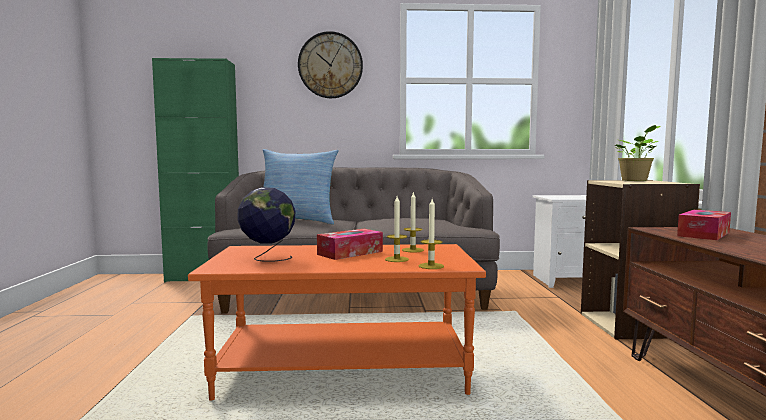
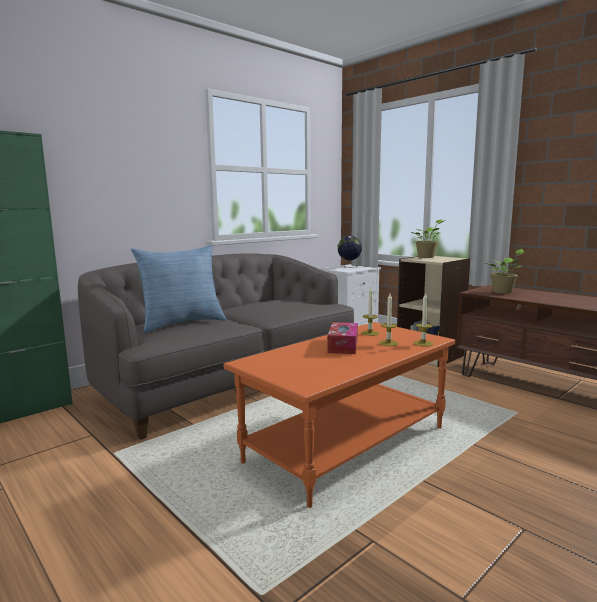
camera: 40 degrees left, 5 degrees up
globe [237,187,296,262] -> globe moved to [338,236,362,268]
wall clock [298,31,363,98] -> none
tissue box [677,210,731,240] -> potted plant [485,249,527,294]

